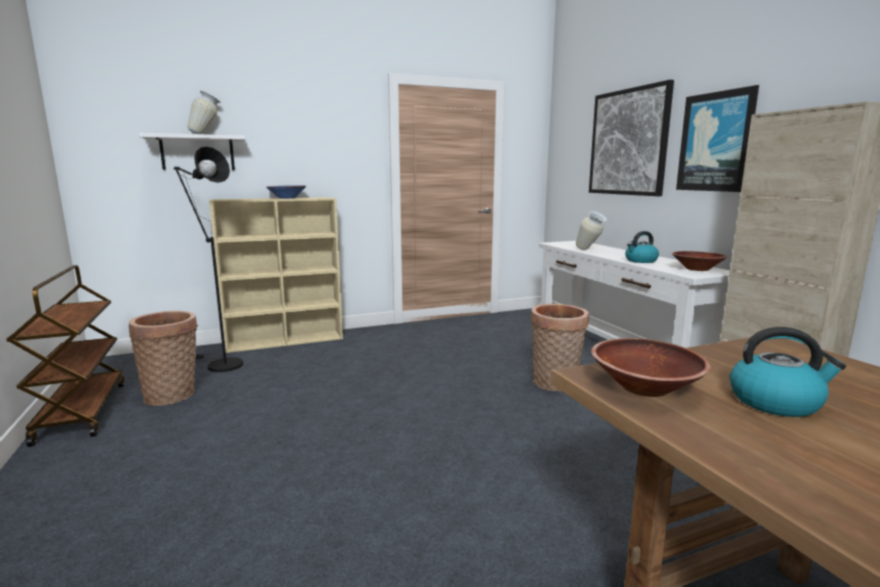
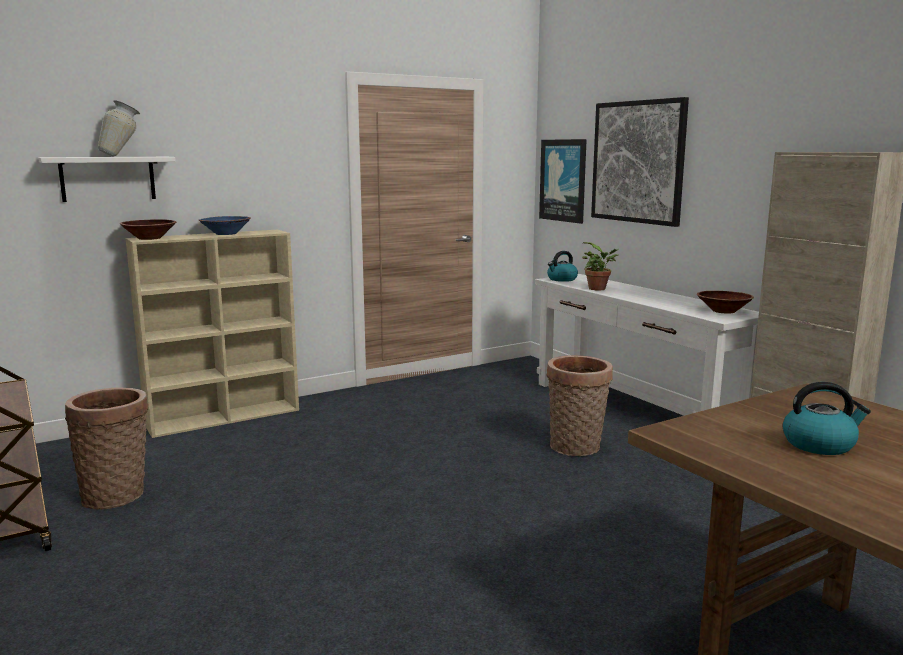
camera: 10 degrees left, 0 degrees up
black floor lamp [174,146,243,372] -> none
vase [576,211,607,250] -> potted plant [582,242,619,290]
brown bowl [591,338,711,397] -> brown bowl moved to [120,219,176,240]
kettle [625,231,659,263] -> kettle moved to [547,251,578,282]
picture [676,85,759,192] -> picture moved to [539,139,587,224]

